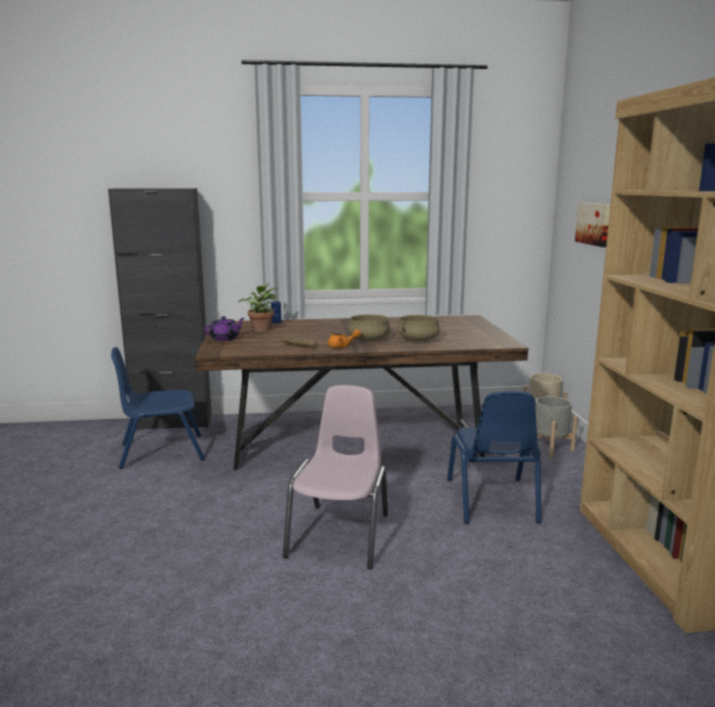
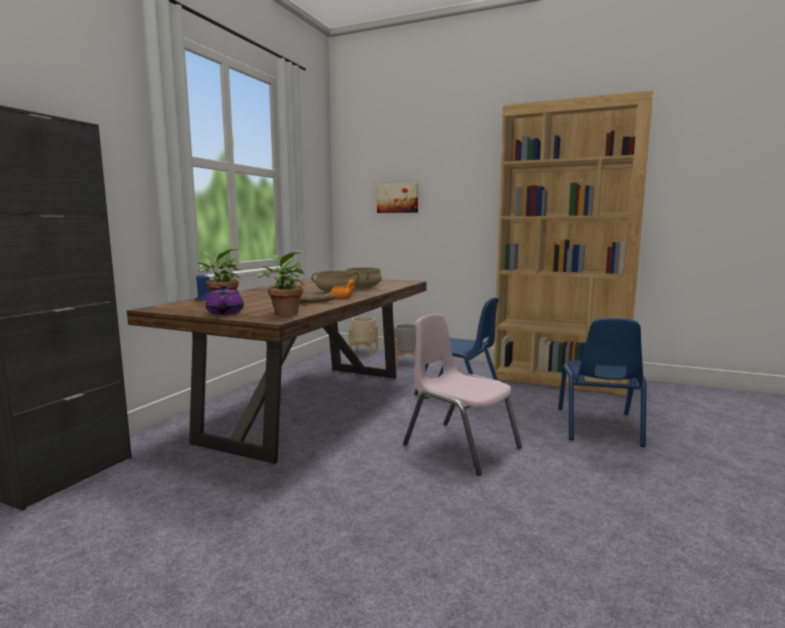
camera: 60 degrees left, 5 degrees down
blue chair [111,347,205,469] -> blue chair moved to [558,318,647,447]
none -> potted plant [257,251,305,316]

